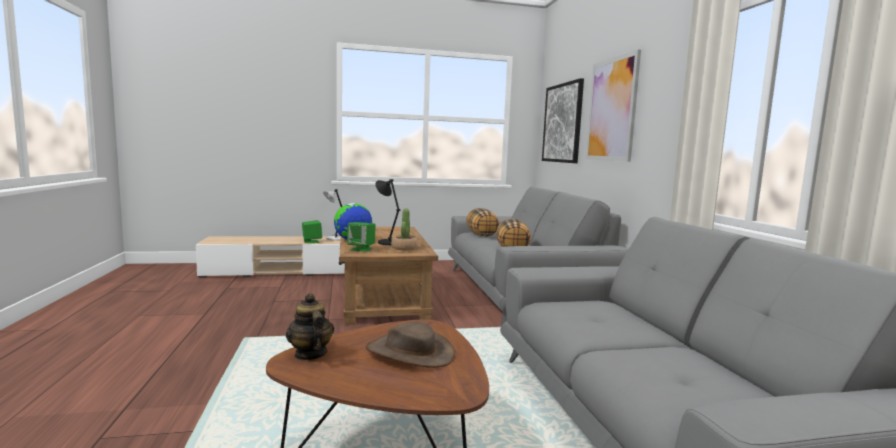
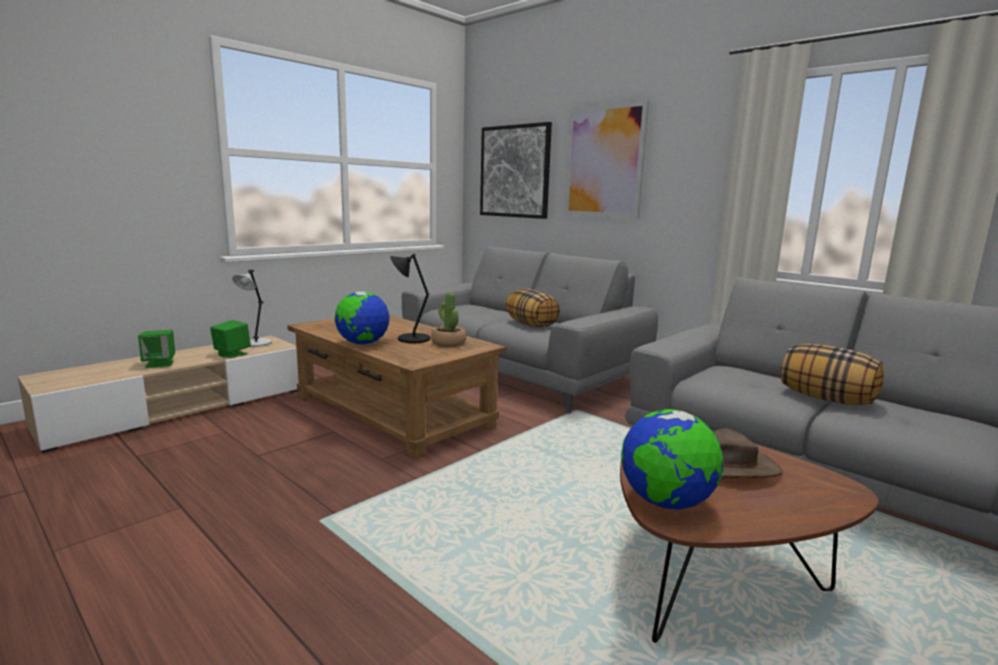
camera: 35 degrees left, 5 degrees up
teapot [286,293,334,361] -> globe [621,409,723,510]
green speaker [347,222,376,252] -> green speaker moved to [138,330,175,368]
pillow [466,208,499,237] -> pillow moved to [781,344,884,405]

